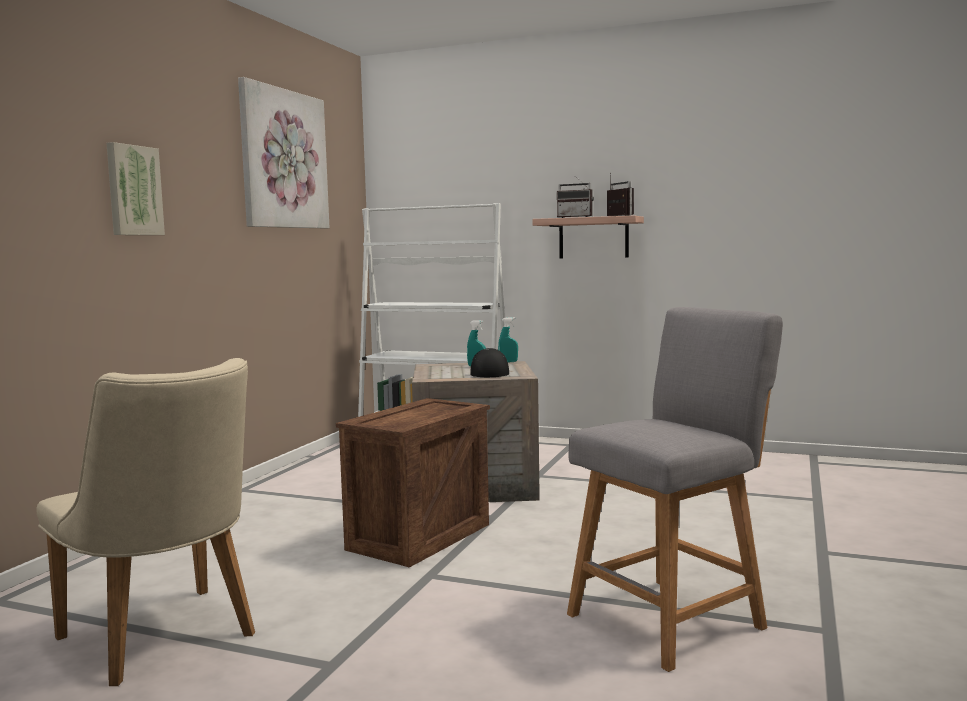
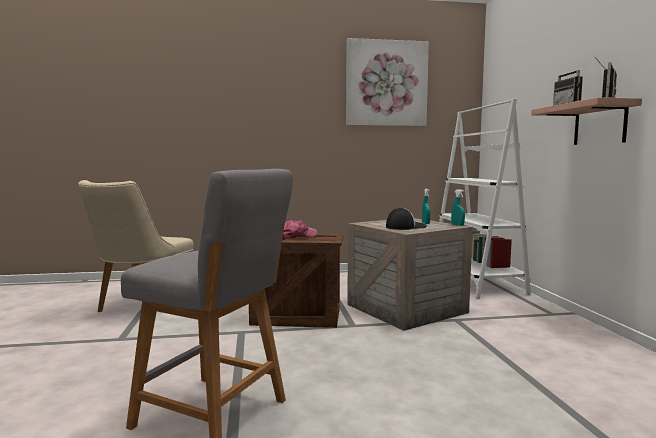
camera: 60 degrees right, 0 degrees up
picture [106,142,165,235] -> none
none -> cap [282,220,317,240]

